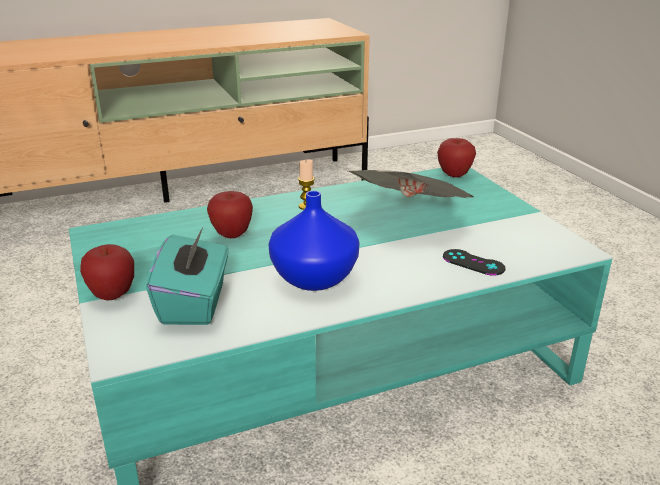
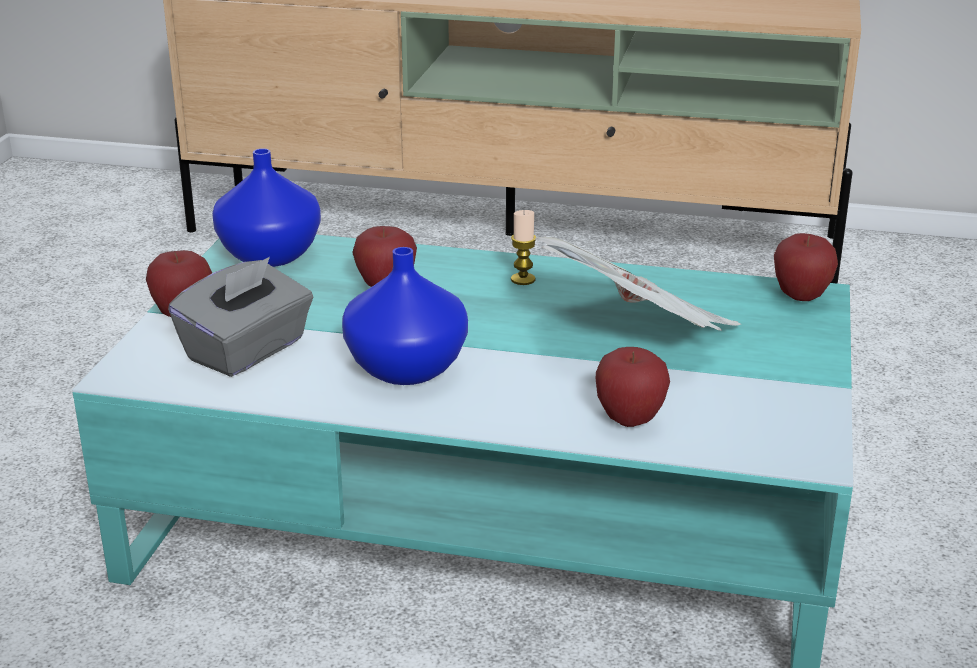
camera: 35 degrees right, 0 degrees up
turquoise tissue box [146,226,228,325] -> grey tissue box [168,257,313,377]
black game controller [443,249,505,276] -> apple [596,347,670,427]
none -> blue vase [212,148,321,267]

